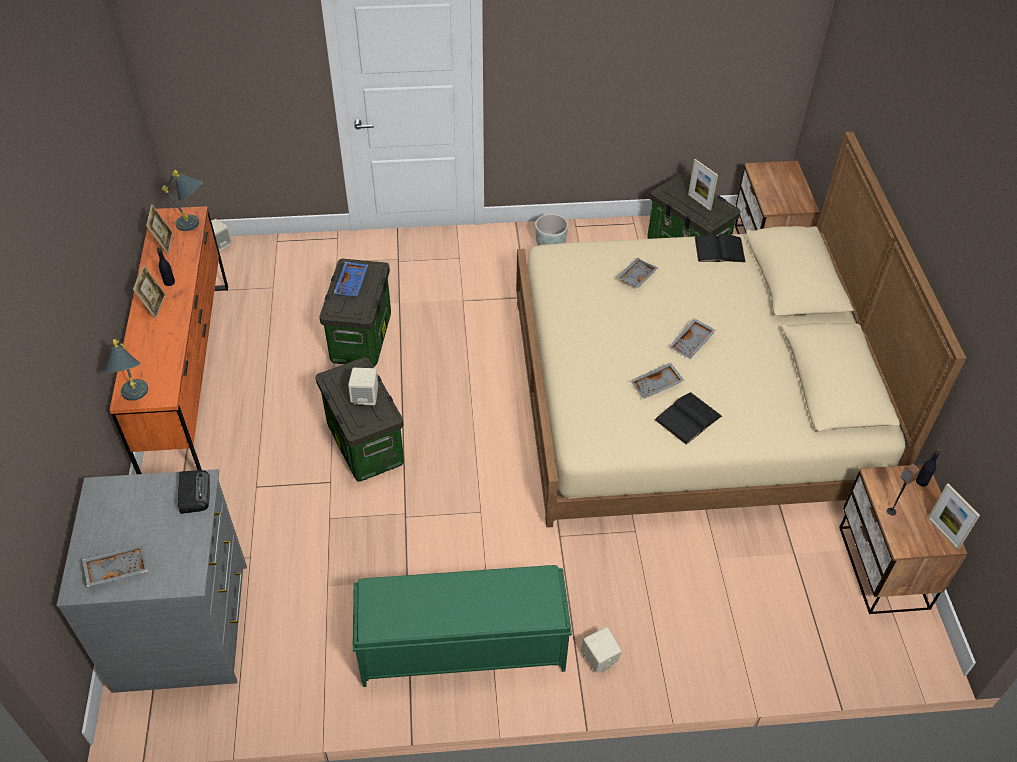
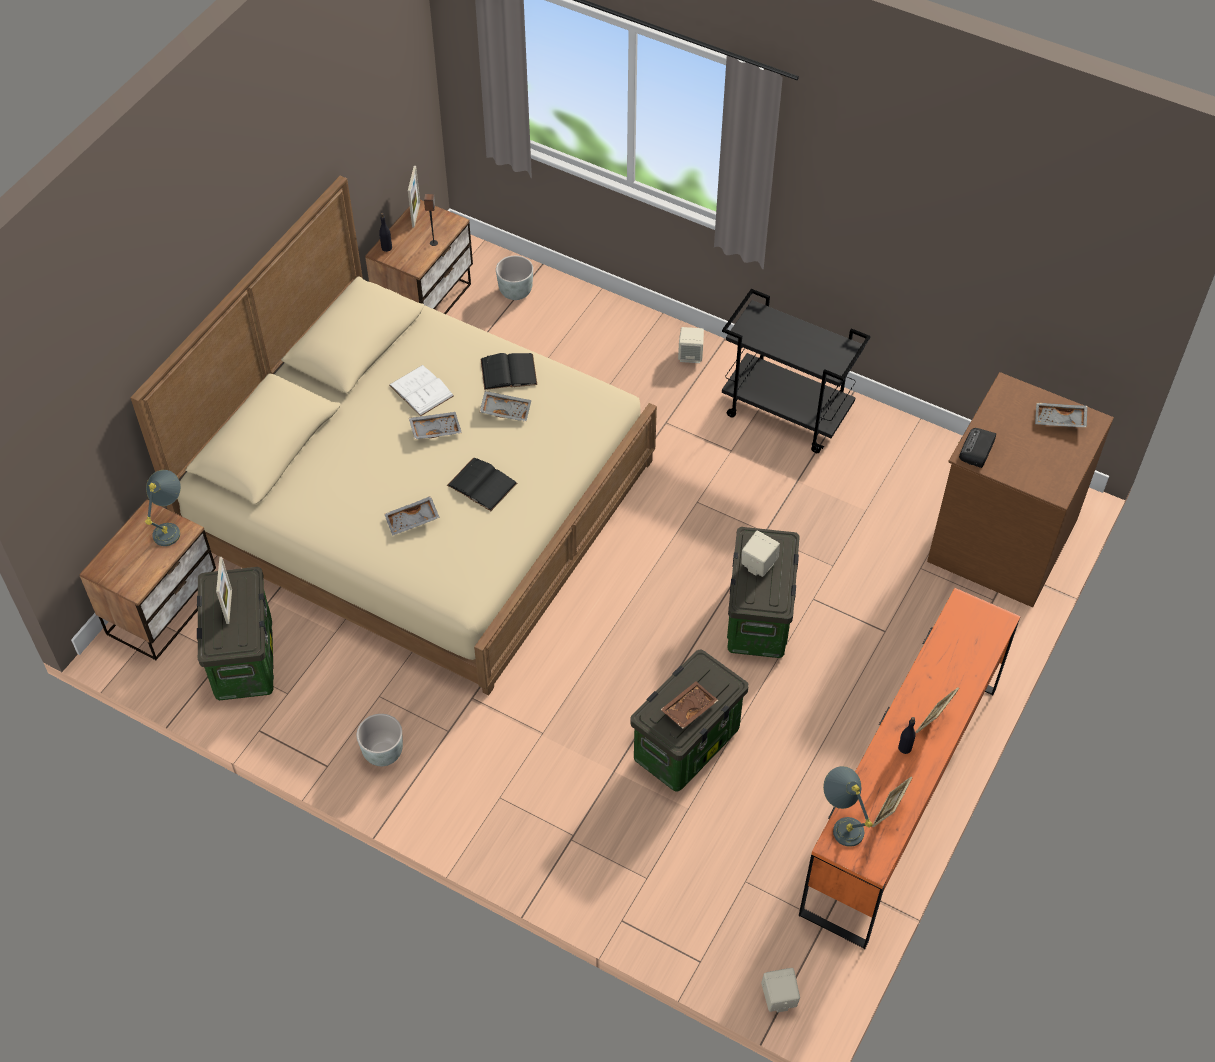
camera: 145 degrees left, 5 degrees up
grey dresser [56,469,247,693] -> brown dresser [927,372,1114,607]
grey table lamp [103,339,148,401] -> grey table lamp moved to [145,470,181,546]
blue tray [334,262,368,296] -> brown tray [660,681,718,729]
green bench [353,565,572,687] -> black cart [722,289,871,453]
black book [695,234,746,263] -> black book moved to [447,457,517,511]
none -> white book [389,365,454,416]
none -> grey planter [496,256,533,300]

